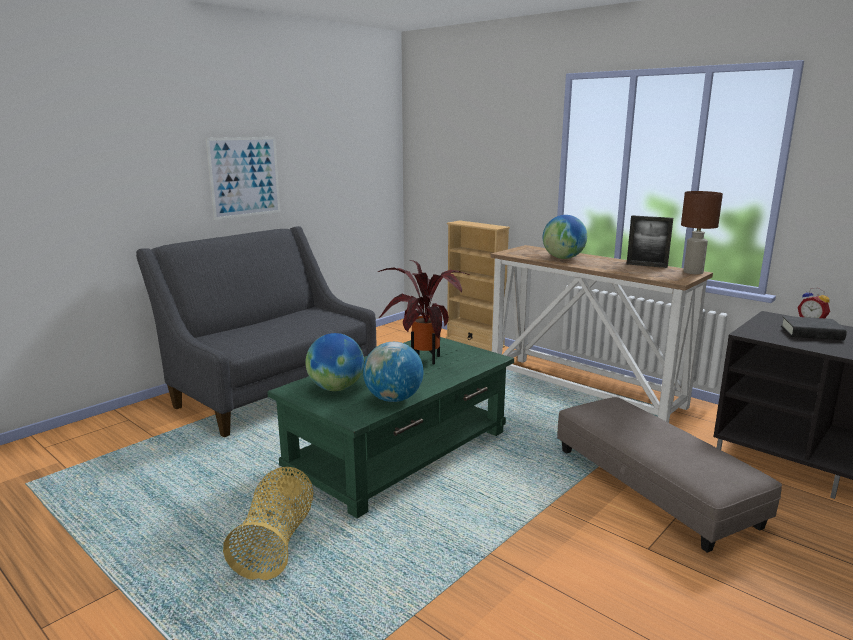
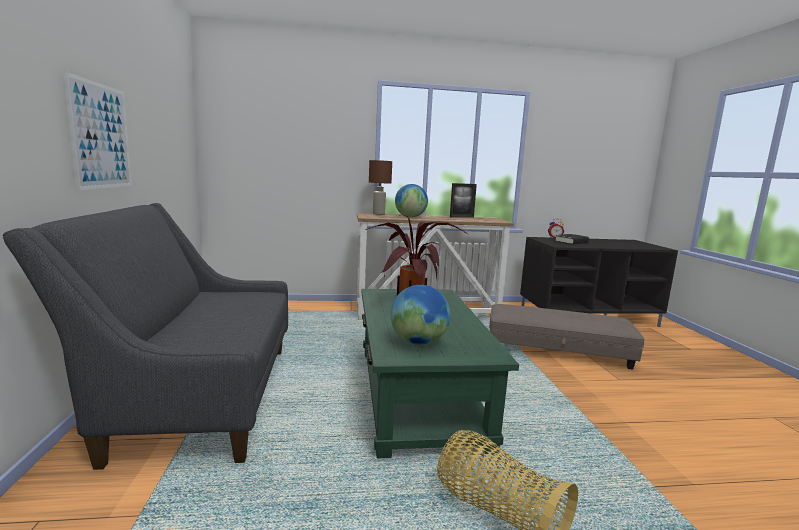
camera: 50 degrees left, 5 degrees down
globe [363,342,424,402] -> none
beige bookcase [446,221,510,352] -> none
brown table lamp [681,191,723,274] -> brown table lamp moved to [369,160,392,215]

